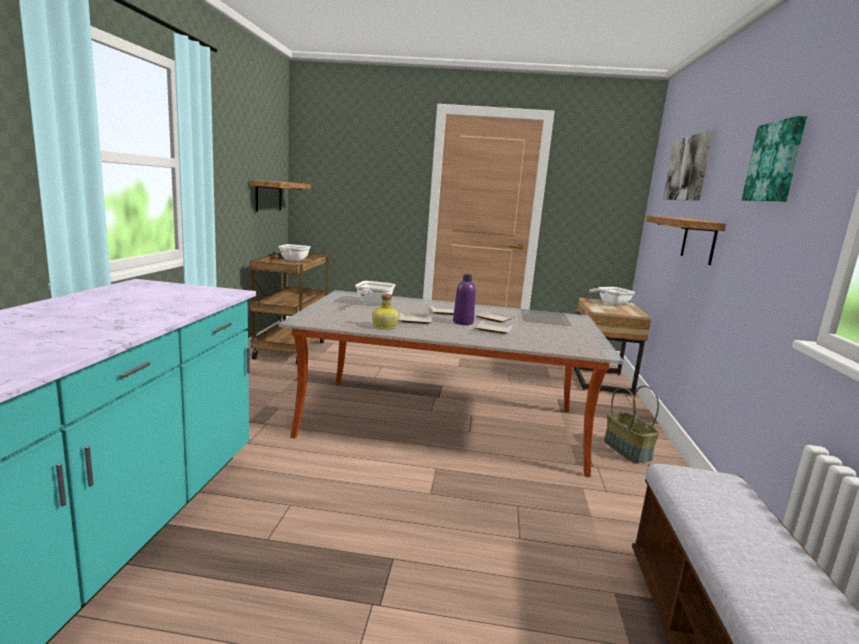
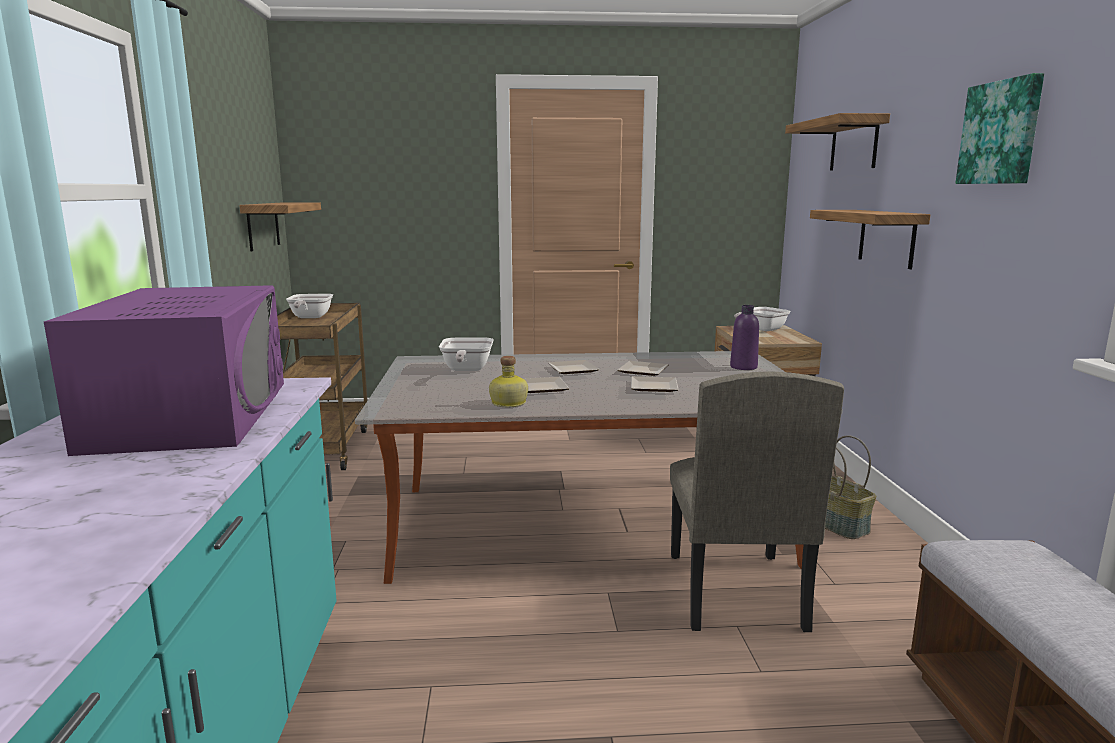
camera: 10 degrees left, 0 degrees up
purple bottle [453,274,476,325] -> purple bottle moved to [730,305,759,370]
picture [663,131,714,201] -> shelf [785,113,890,171]
none -> purple microwave [44,285,284,456]
none -> beige chair [670,371,844,632]

